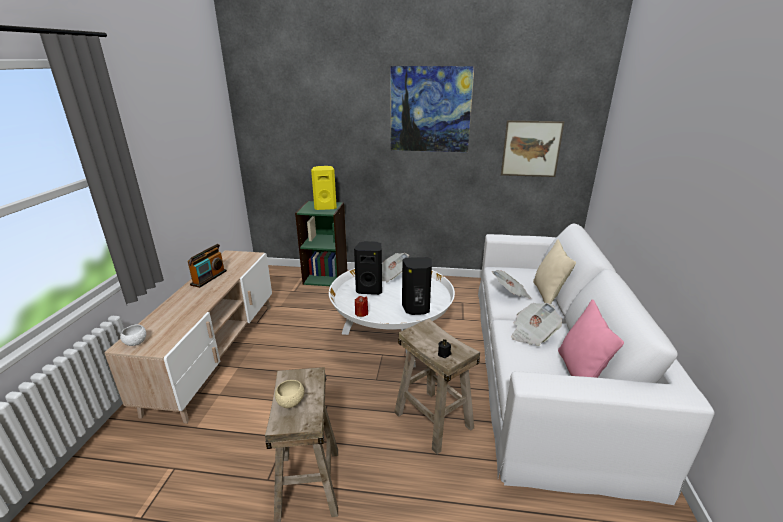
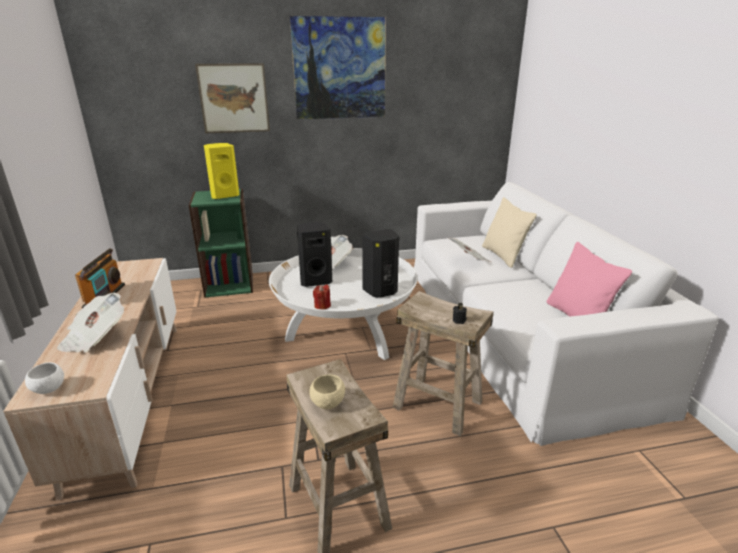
camera: 20 degrees left, 0 degrees up
picture [501,120,564,177] -> picture moved to [195,63,270,134]
newspaper [511,303,562,346] -> newspaper moved to [57,293,124,353]

